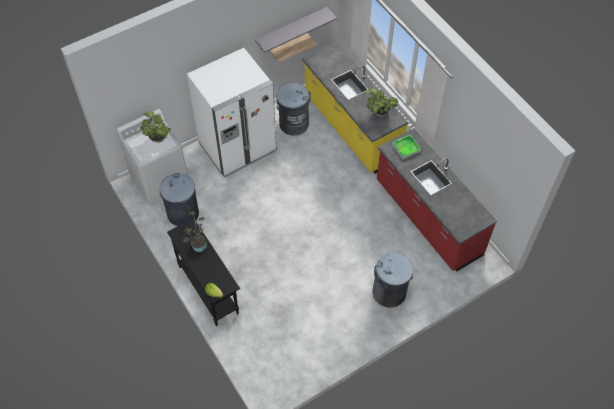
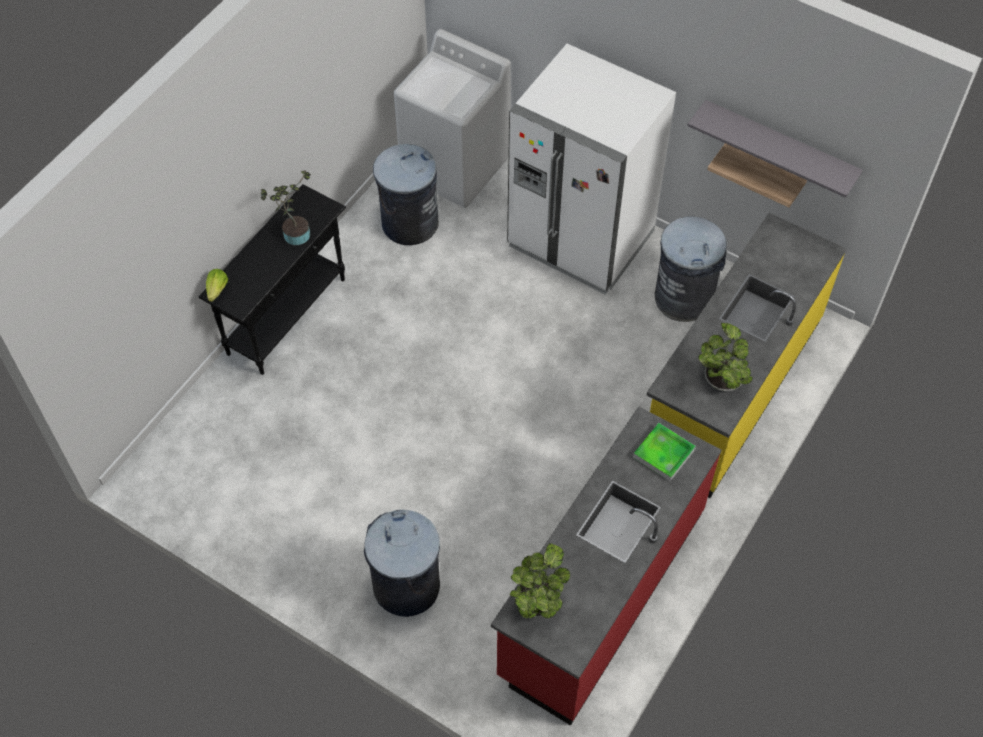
camera: 65 degrees right, 0 degrees up
potted plant [141,111,171,143] -> potted plant moved to [510,543,570,619]

